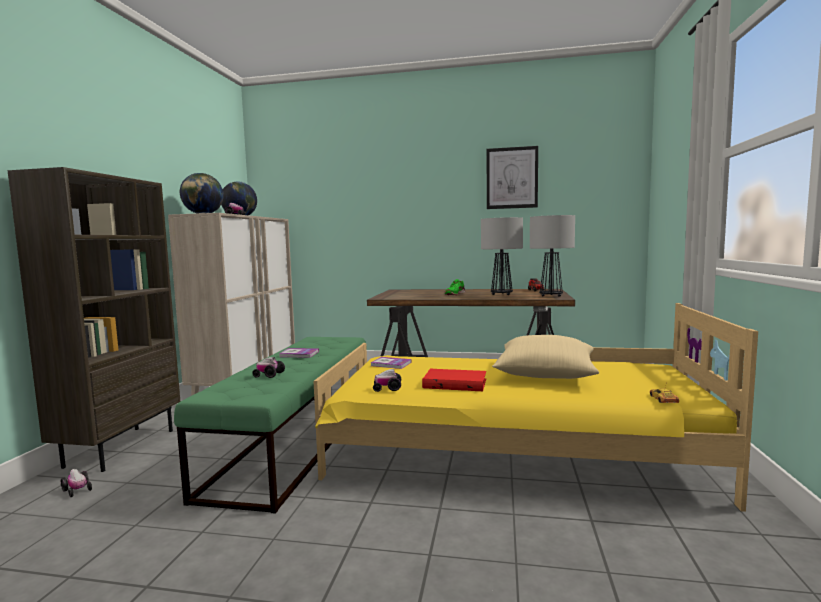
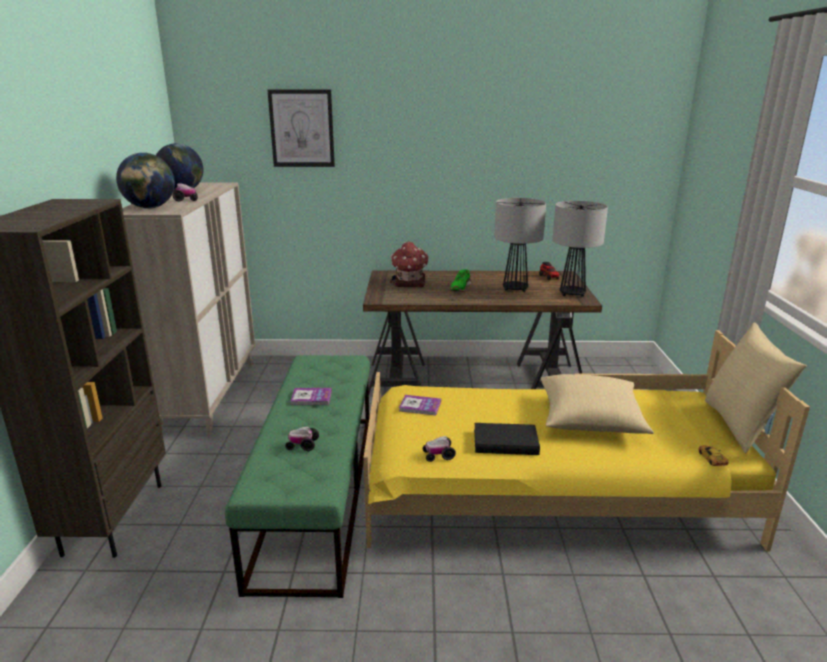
camera: 10 degrees left, 15 degrees up
toy car [61,469,92,497] -> none
red book [422,369,486,391] -> black book [474,423,540,455]
picture [487,146,538,209] -> picture moved to [268,90,335,167]
none -> toy house [390,241,428,287]
none -> beige pillow [705,322,807,453]

